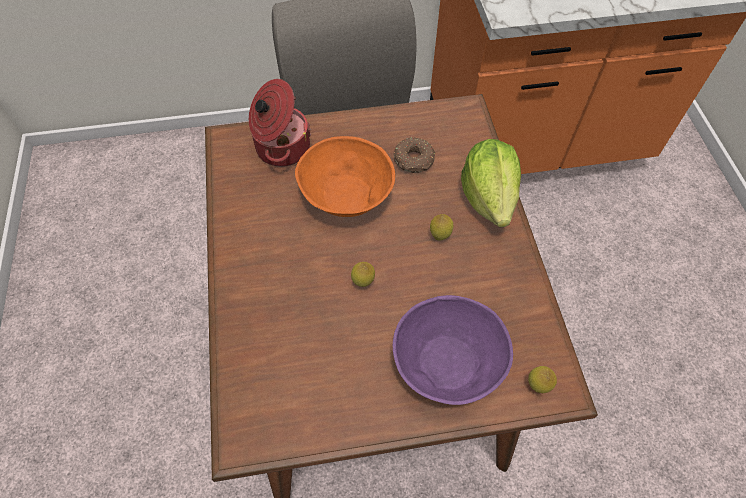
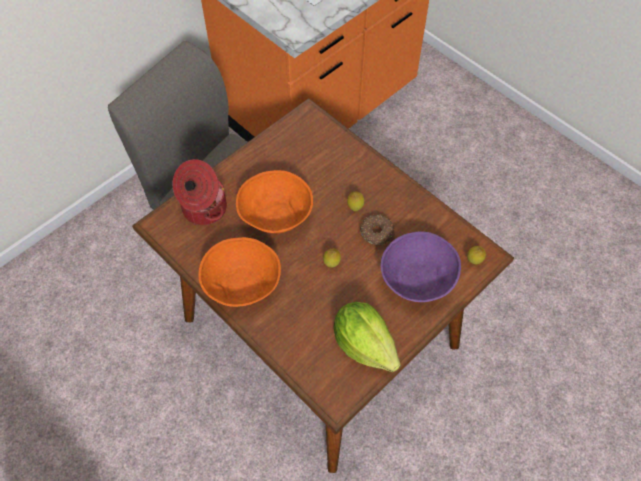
camera: 35 degrees left, 0 degrees up
donut [393,137,435,173] -> donut moved to [360,214,395,245]
lettuce [461,139,521,227] -> lettuce moved to [334,302,401,372]
none -> orange bowl [198,237,281,307]

